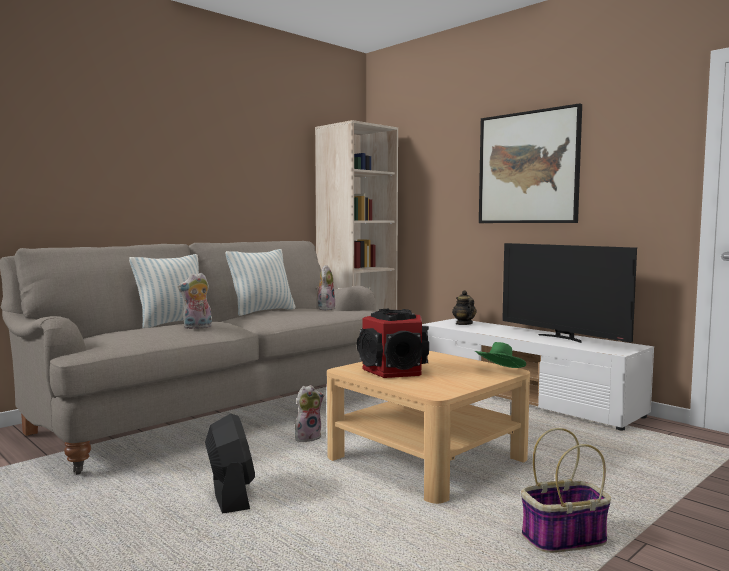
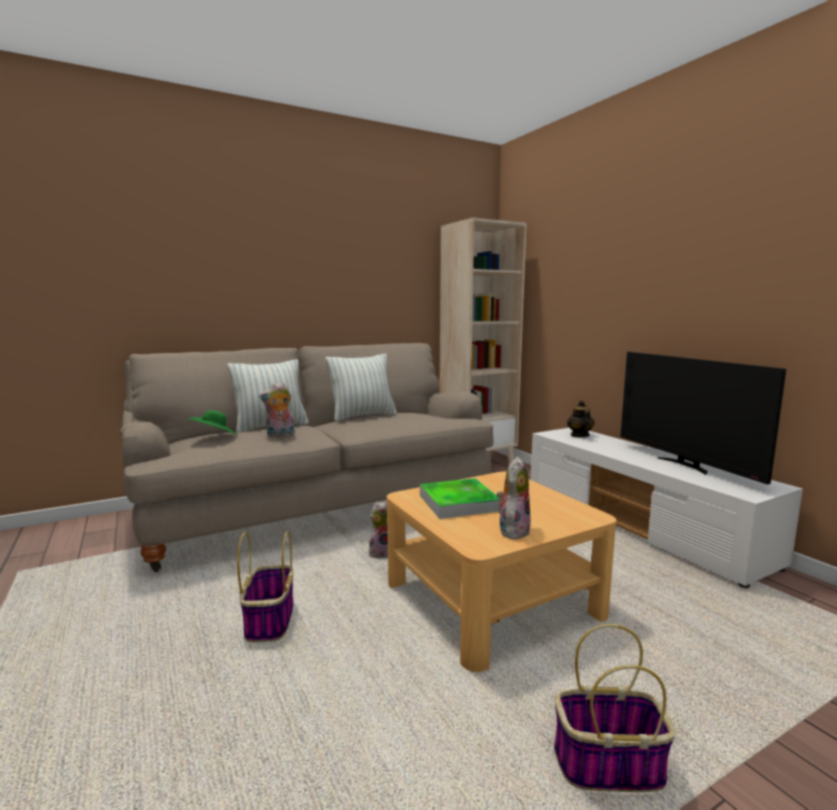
camera: 15 degrees right, 5 degrees up
black fan [205,414,255,514] -> basket [237,531,293,642]
plush toy [316,265,335,310] -> plush toy moved to [497,457,531,539]
speaker [357,309,429,378] -> tray [420,478,499,519]
green hat [475,342,526,368] -> green hat moved to [189,410,238,435]
picture [479,103,582,223] -> none

